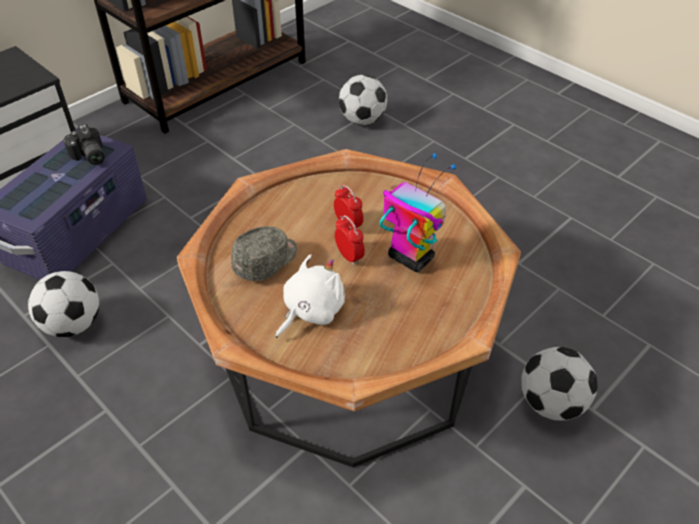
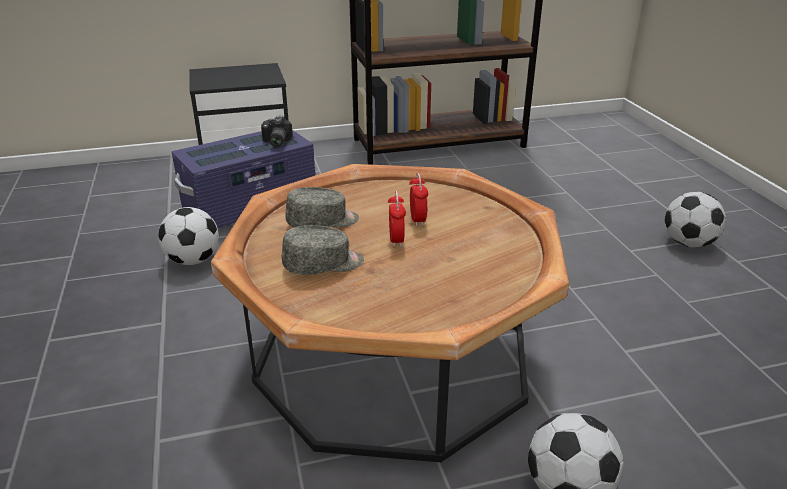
camera: 30 degrees right, 15 degrees down
white plush toy [276,254,345,338] -> grey cap [282,225,364,275]
football [339,74,387,125] -> football moved to [665,192,726,247]
toy robot [380,153,456,272] -> none

